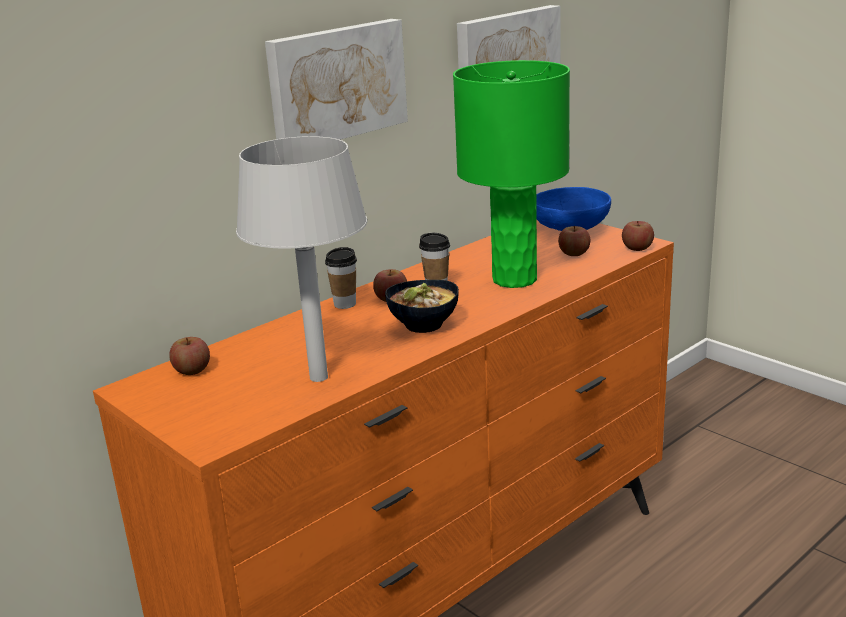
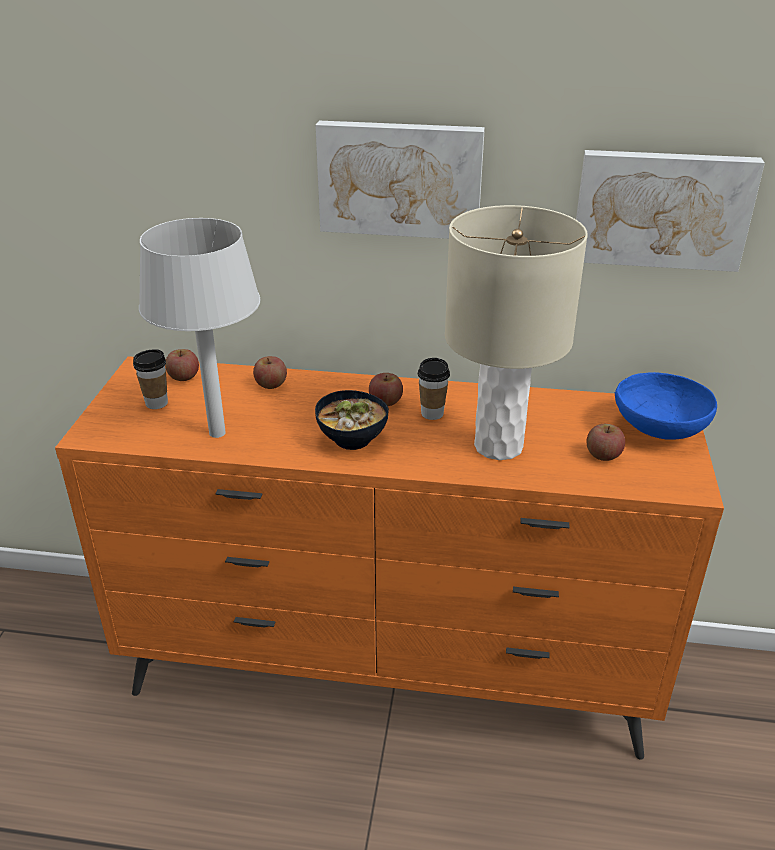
camera: 50 degrees right, 10 degrees up
cup [325,247,357,309] -> cup moved to [133,349,168,409]
green table lamp [453,60,570,288] -> beige table lamp [445,205,588,460]
apple [622,221,654,251] -> apple moved to [253,356,287,389]

